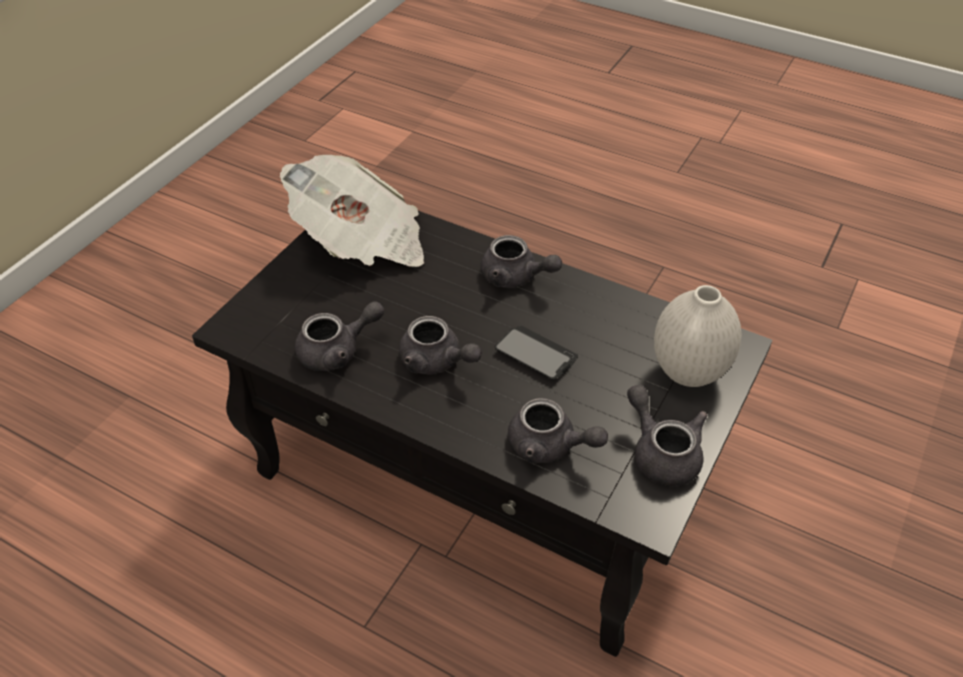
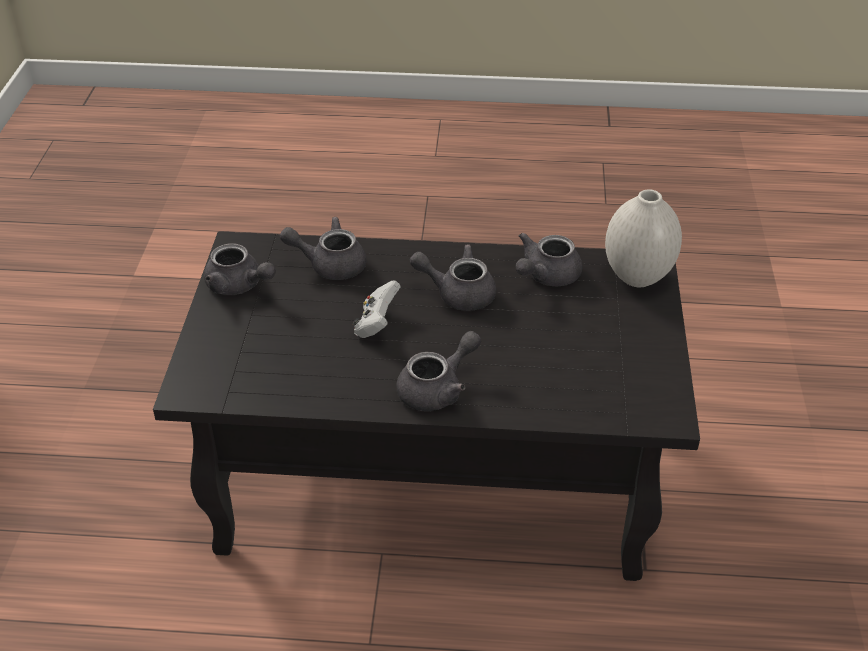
camera: 155 degrees right, 5 degrees down
newspaper [280,155,424,267] -> none
grey teapot [480,235,562,288] -> grey teapot turned 135 degrees clockwise [396,331,481,411]
phone [495,326,578,379] -> white game controller [352,280,401,338]
white vase [654,285,742,387] -> white vase moved to [605,189,682,287]

